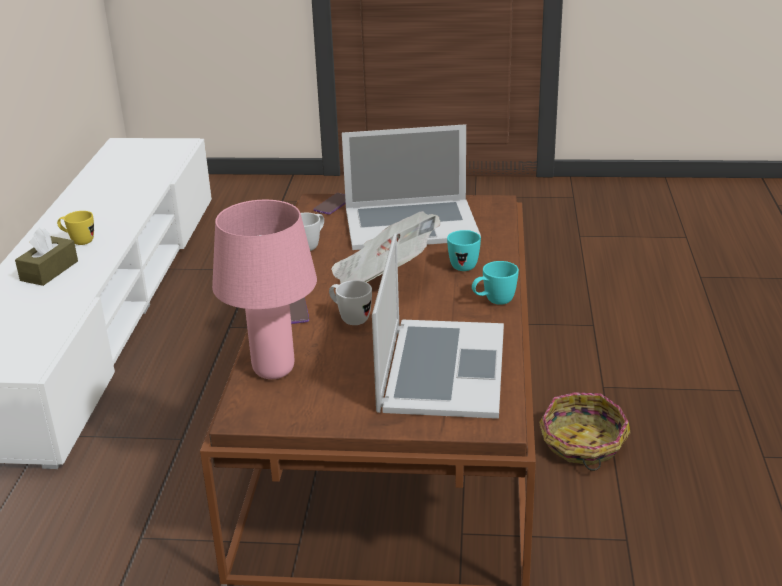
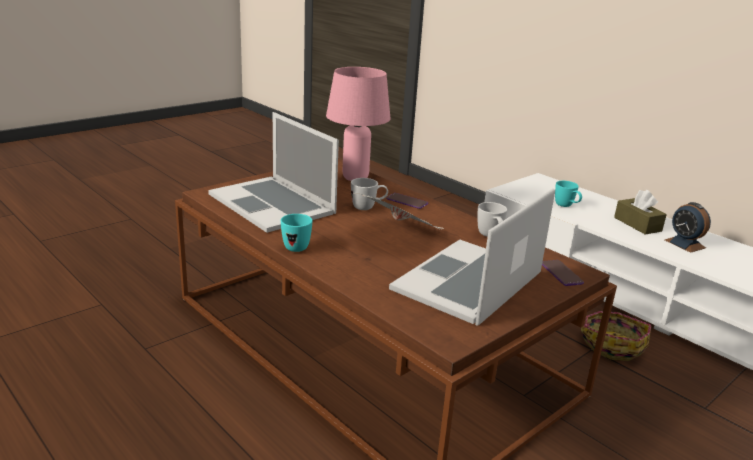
camera: 130 degrees right, 5 degrees down
yellow mug [57,211,94,245] -> alarm clock [665,202,711,253]
turquoise mug [447,230,481,271] -> turquoise mug moved to [555,181,582,207]
basket [539,392,630,471] -> basket moved to [581,311,652,361]

